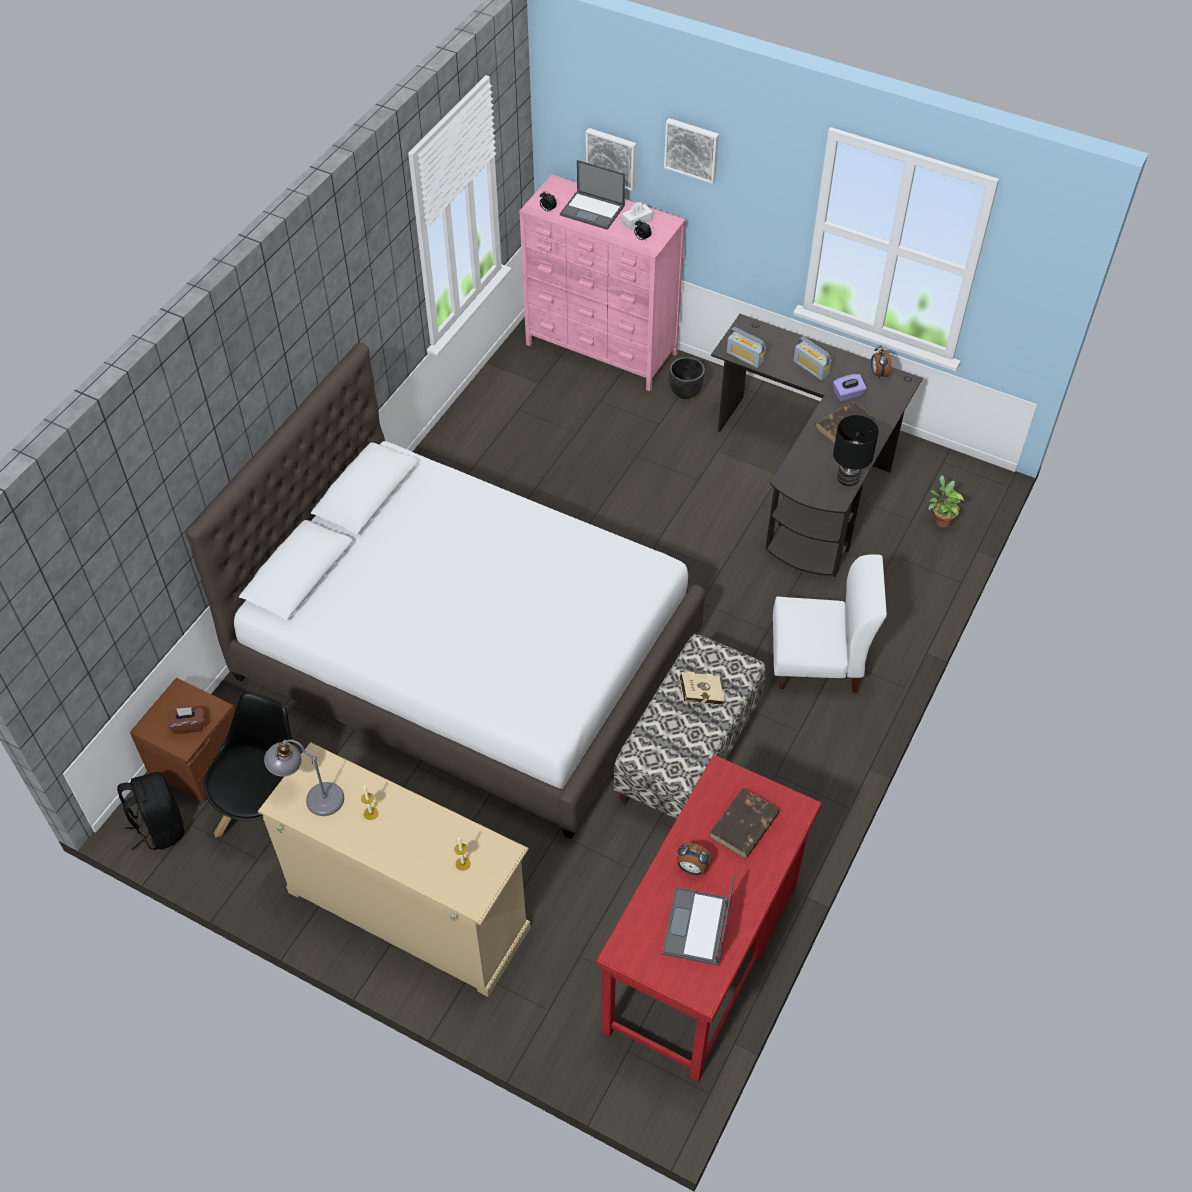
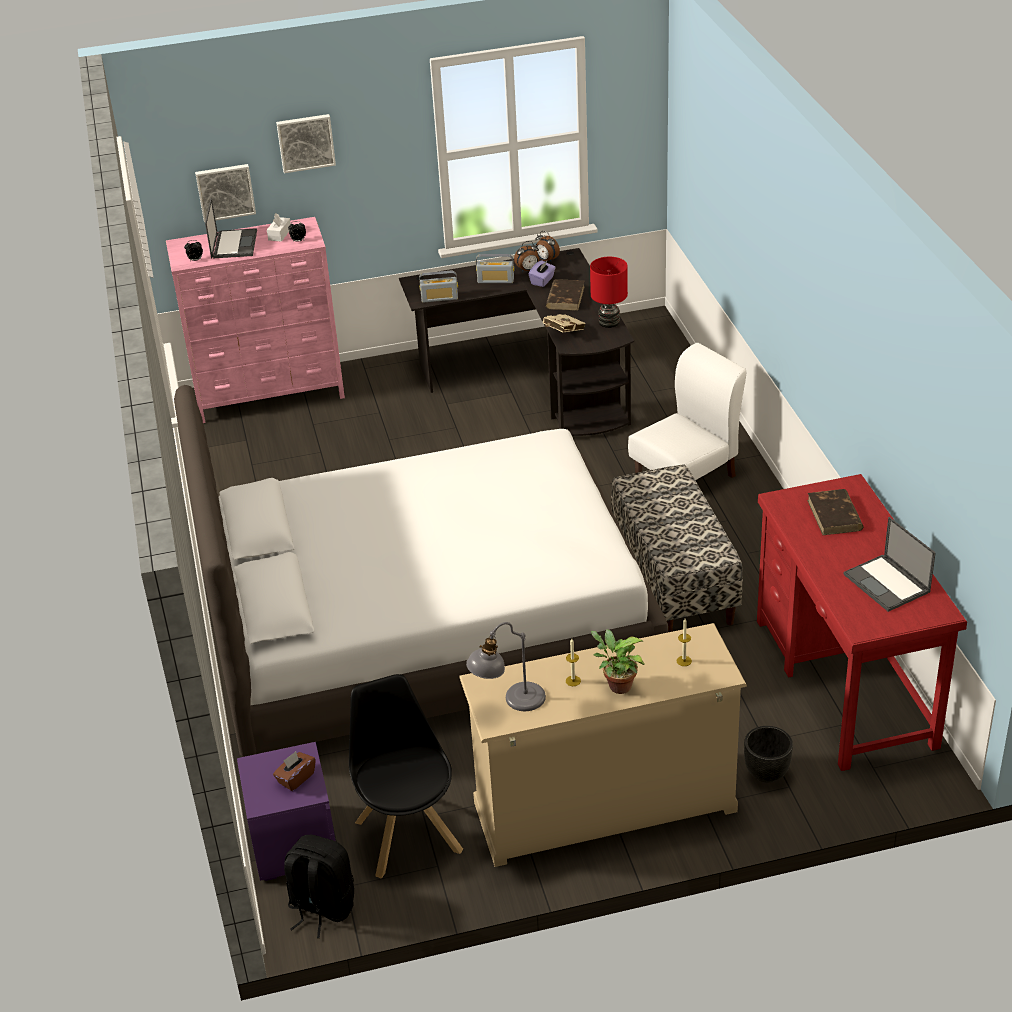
camera: 40 degrees left, 15 degrees down
brown nightstand [130,678,235,802] -> purple nightstand [237,742,335,881]
laptop [560,160,625,230] -> laptop turned 75 degrees counterclockwise [205,198,257,259]
black planter [669,357,705,399] -> black planter moved to [744,726,793,783]
beige book [674,672,725,705] -> beige book moved to [543,314,585,332]
alarm clock [677,843,713,875] -> alarm clock moved to [514,241,539,272]
black table lamp [833,415,879,486] -> red table lamp [590,257,628,328]
potted plant [928,475,965,527] -> potted plant moved to [591,629,645,694]

